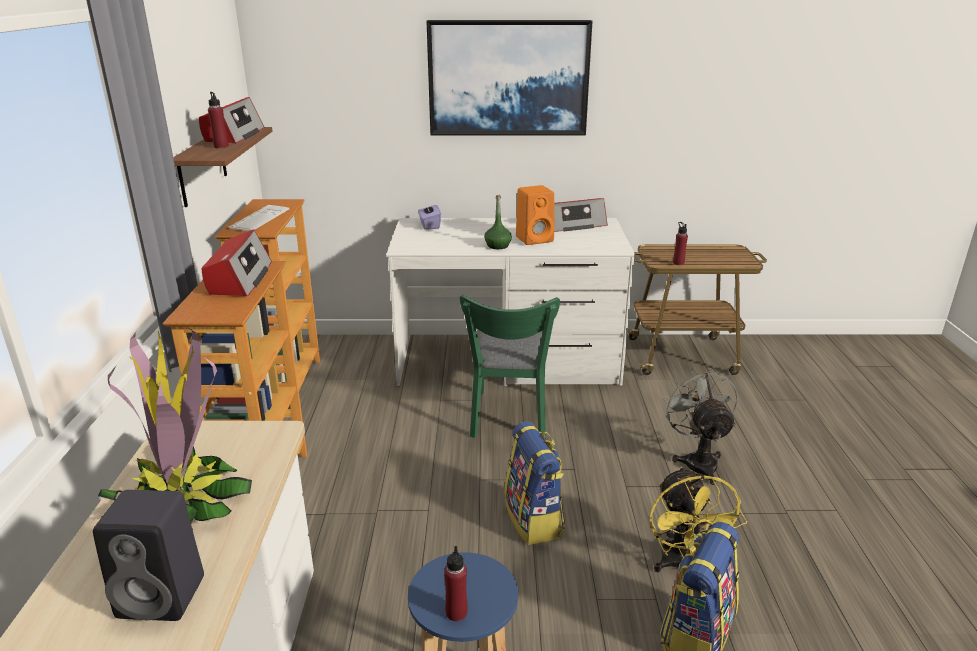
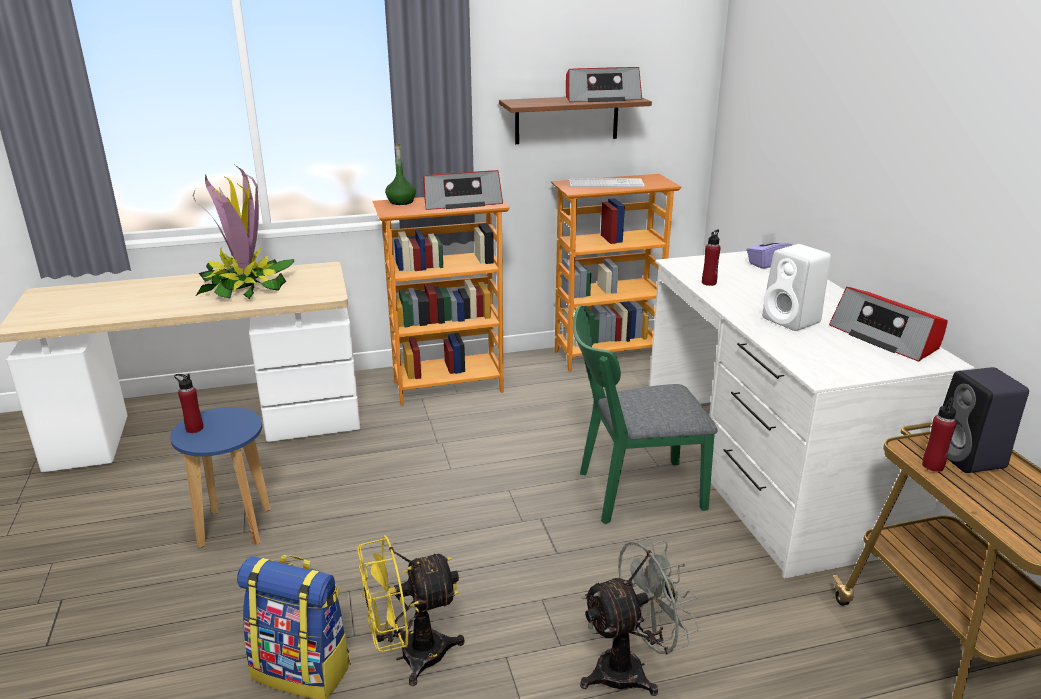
camera: 75 degrees right, 0 degrees up
black speaker [93,490,204,621] -> black speaker moved to [943,367,1029,473]
red bottle [208,92,229,148] -> red bottle moved to [702,229,721,286]
picture [427,20,592,135] -> none
green bottle [484,195,512,249] -> green bottle moved to [385,144,416,205]
backpack [505,421,565,545] -> none
orange speaker [516,185,554,245] -> white speaker [762,244,831,331]

